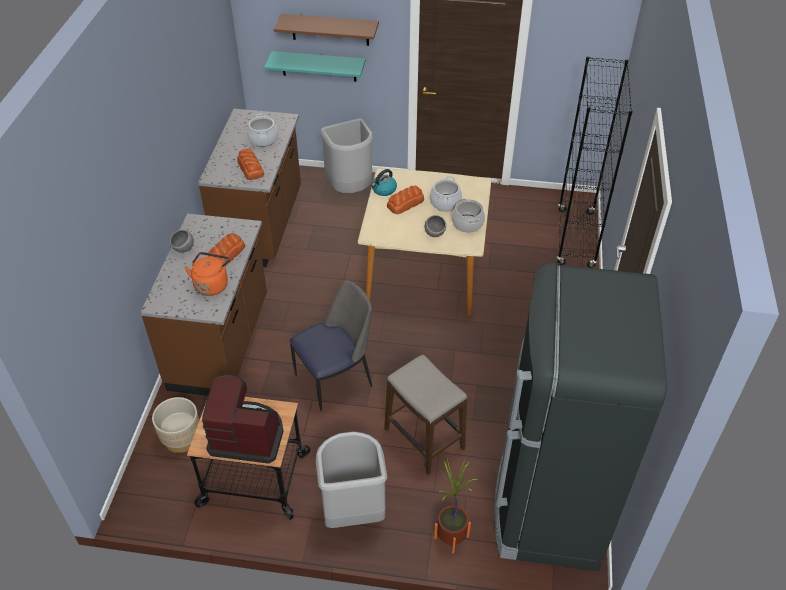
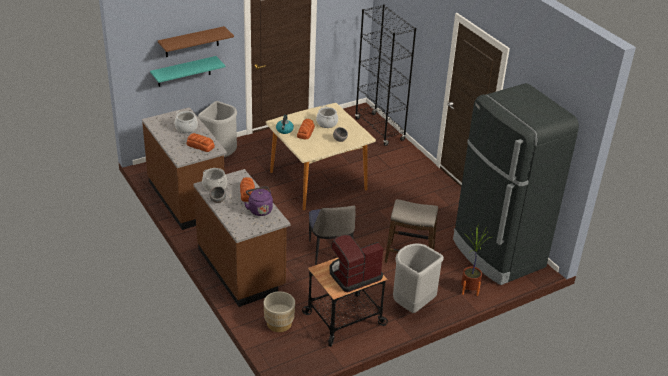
camera: 40 degrees left, 10 degrees down
orange kettle [185,252,230,296] -> purple kettle [244,186,273,216]
chair [290,280,372,411] -> chair turned 150 degrees clockwise [309,205,355,265]
cooking pot [452,199,485,233] -> cooking pot moved to [202,168,227,191]

